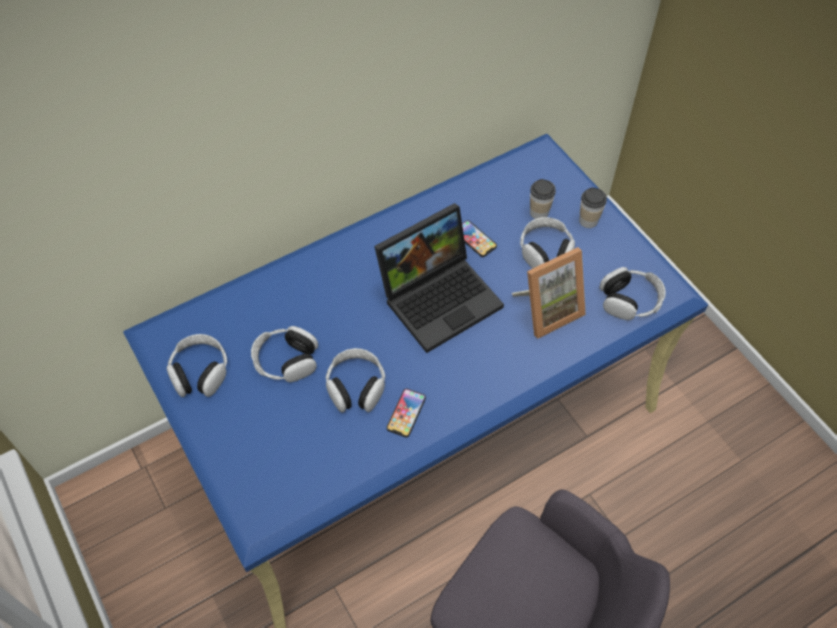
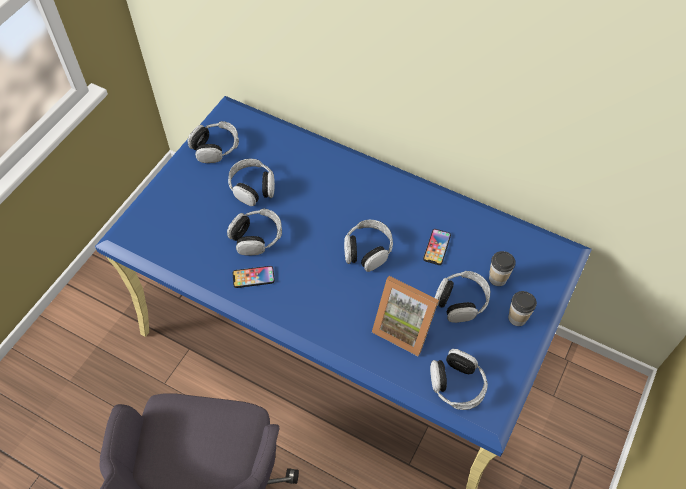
camera: 60 degrees right, 0 degrees up
laptop [374,203,504,353] -> headphones [344,220,393,272]

